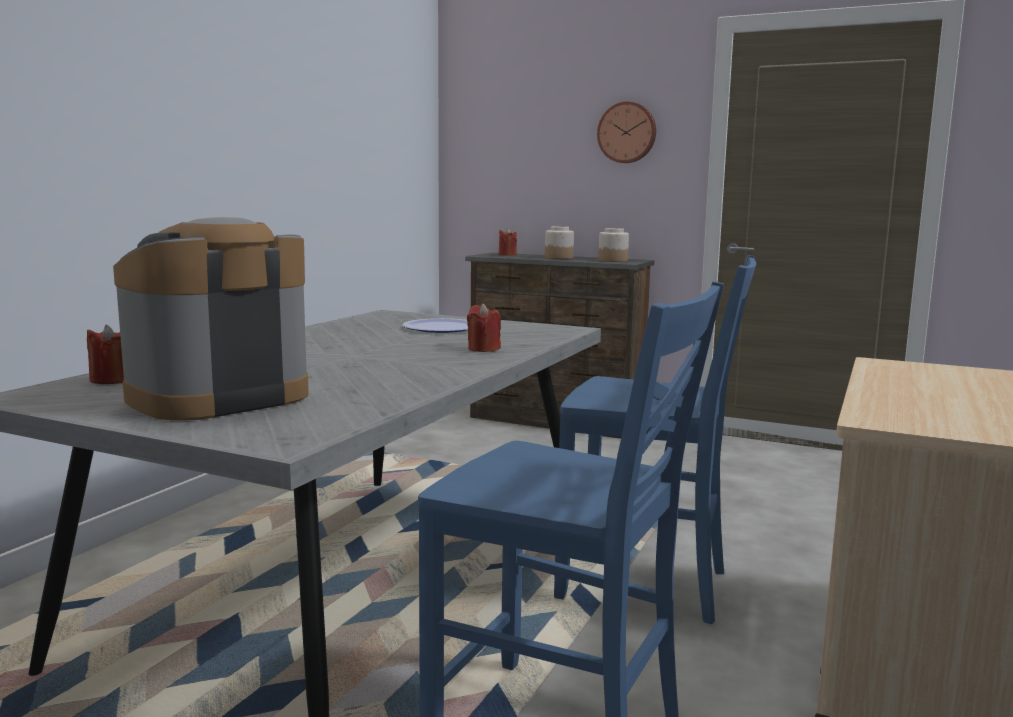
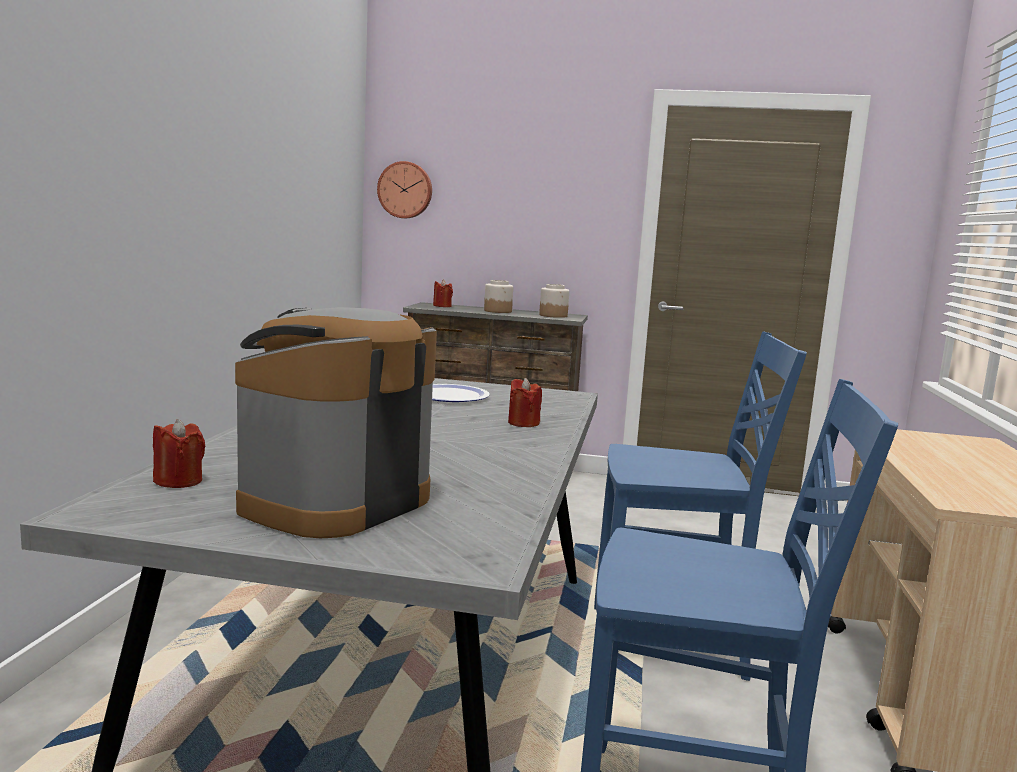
camera: 15 degrees left, 0 degrees up
wall clock [597,101,656,163] -> wall clock moved to [377,161,432,218]

